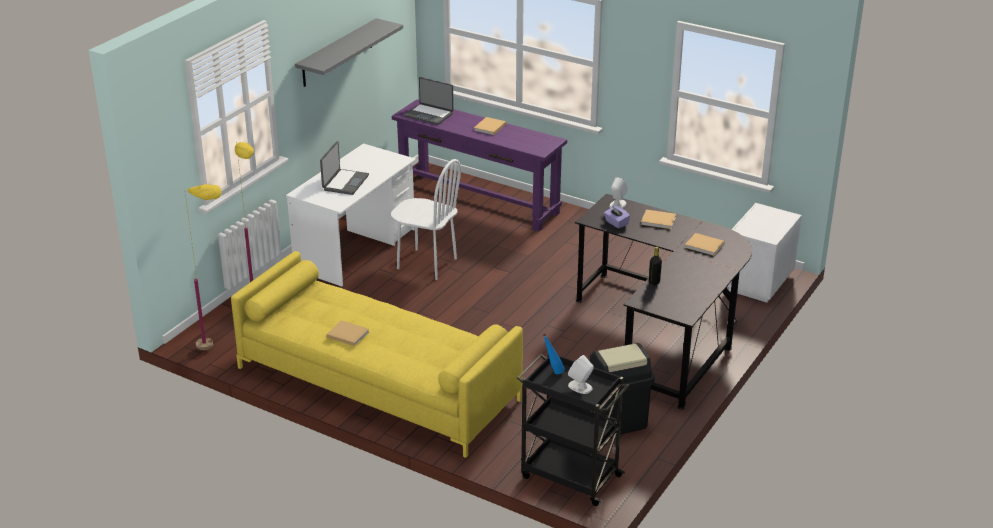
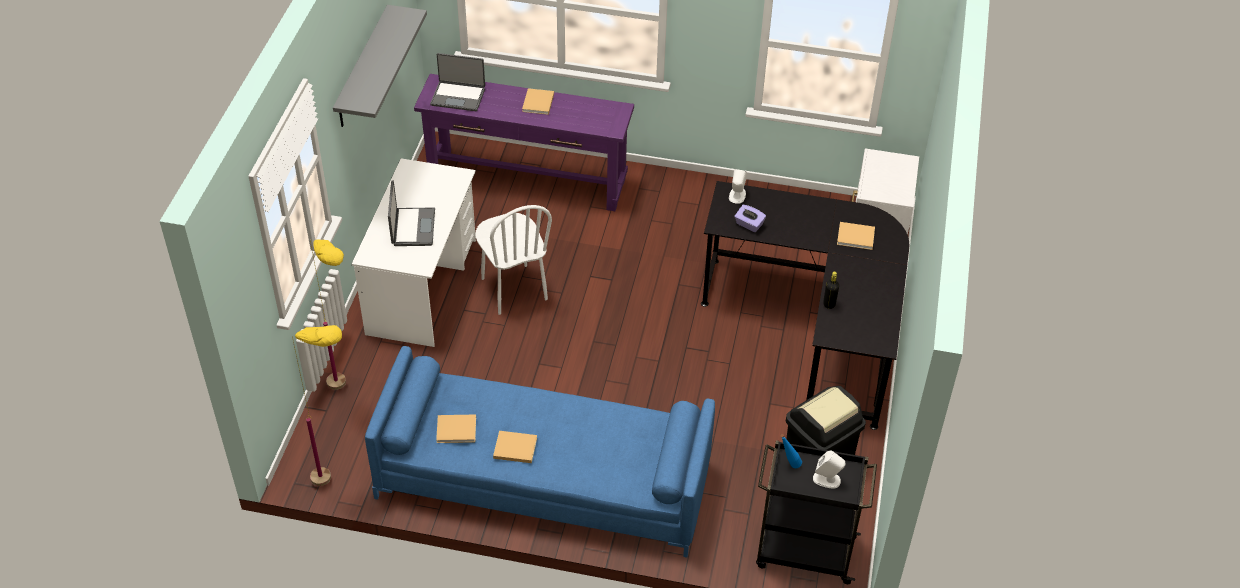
camera: 20 degrees left, 15 degrees up
yellow sofa [231,251,523,458] -> blue sofa [365,346,715,558]
white chair [391,159,461,280] -> white chair turned 60 degrees clockwise [475,205,552,315]
beige book [641,209,676,229] -> beige book moved to [436,414,476,443]

